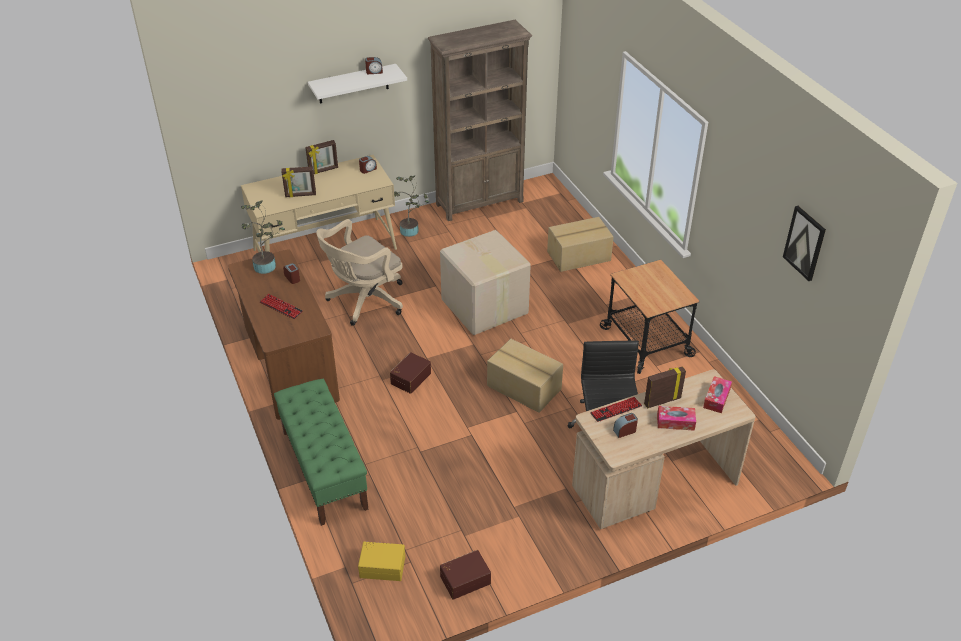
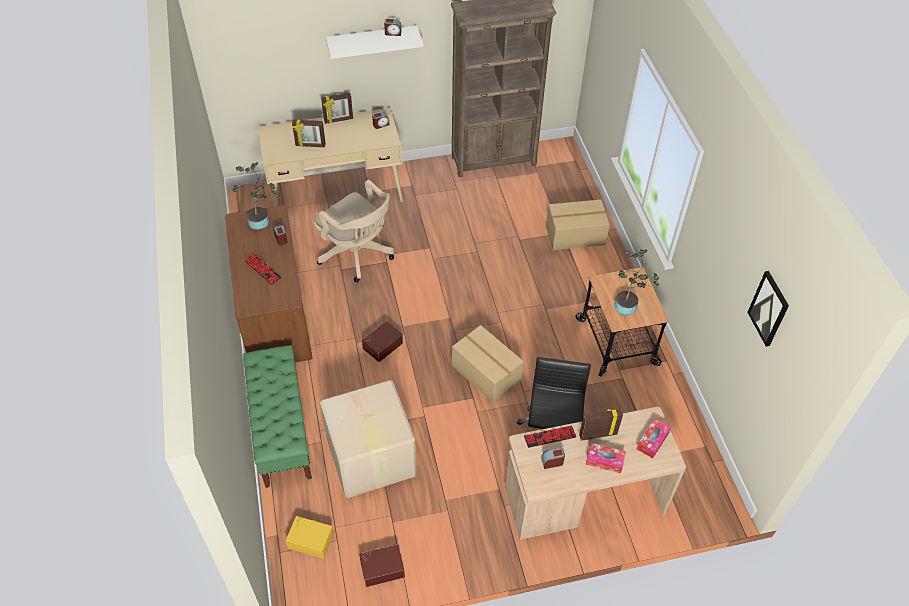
camera: 10 degrees right, 10 degrees up
beige office chair [316,219,403,326] -> beige office chair turned 105 degrees counterclockwise [314,180,394,282]
potted plant [394,175,429,237] -> potted plant moved to [614,249,659,315]
cardboard box [440,230,531,335] -> cardboard box moved to [320,380,417,498]

